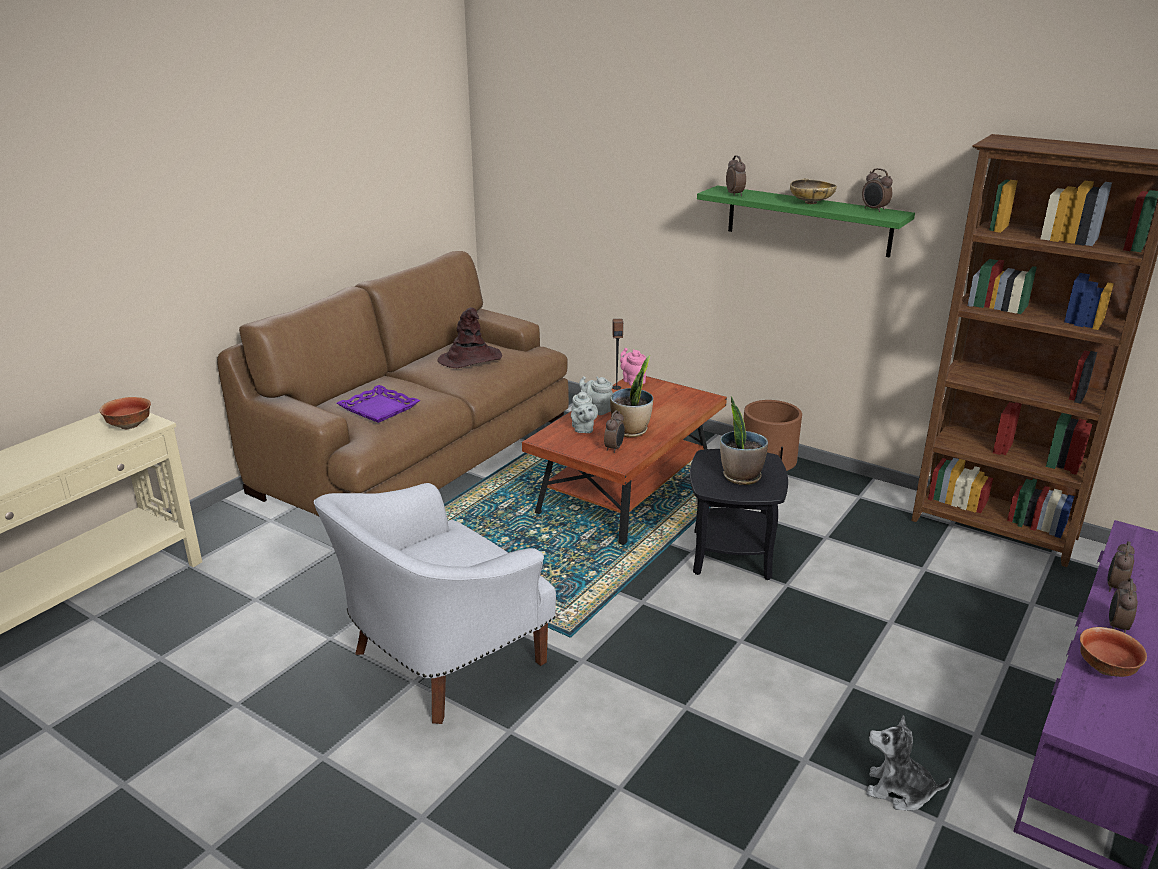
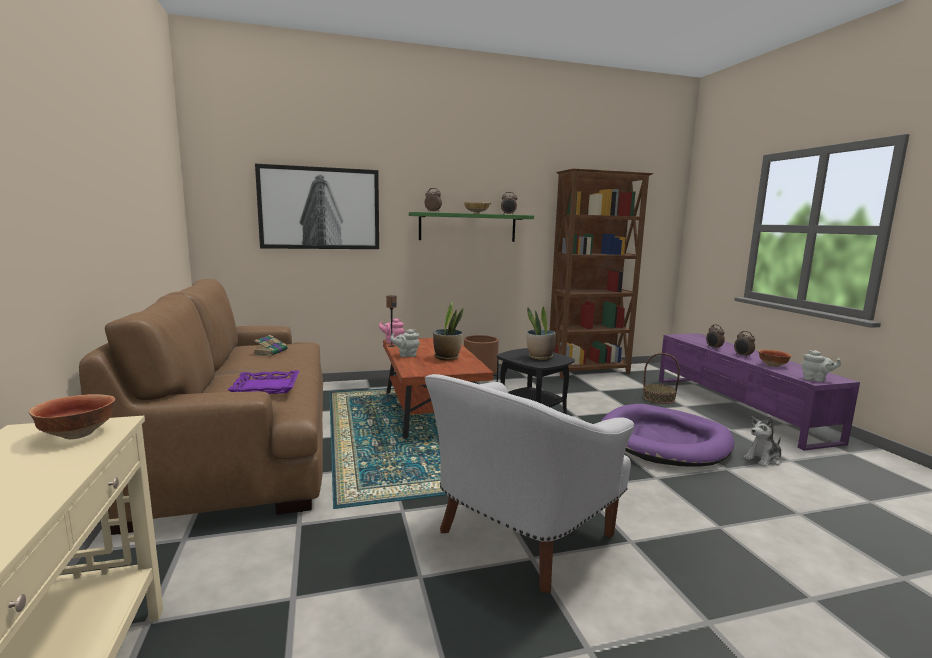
camera: 50 degrees left, 15 degrees down
white armchair [314,483,556,724] -> white armchair turned 45 degrees clockwise [425,374,634,593]
brown hat [438,307,502,368] -> book [253,335,288,356]
grey teapot [571,390,598,433] -> grey teapot moved to [801,350,841,382]
alarm clock [604,410,625,453] -> none
none -> picture [255,164,379,249]
none -> purple dog bed [601,404,734,467]
none -> basket [643,353,680,404]

